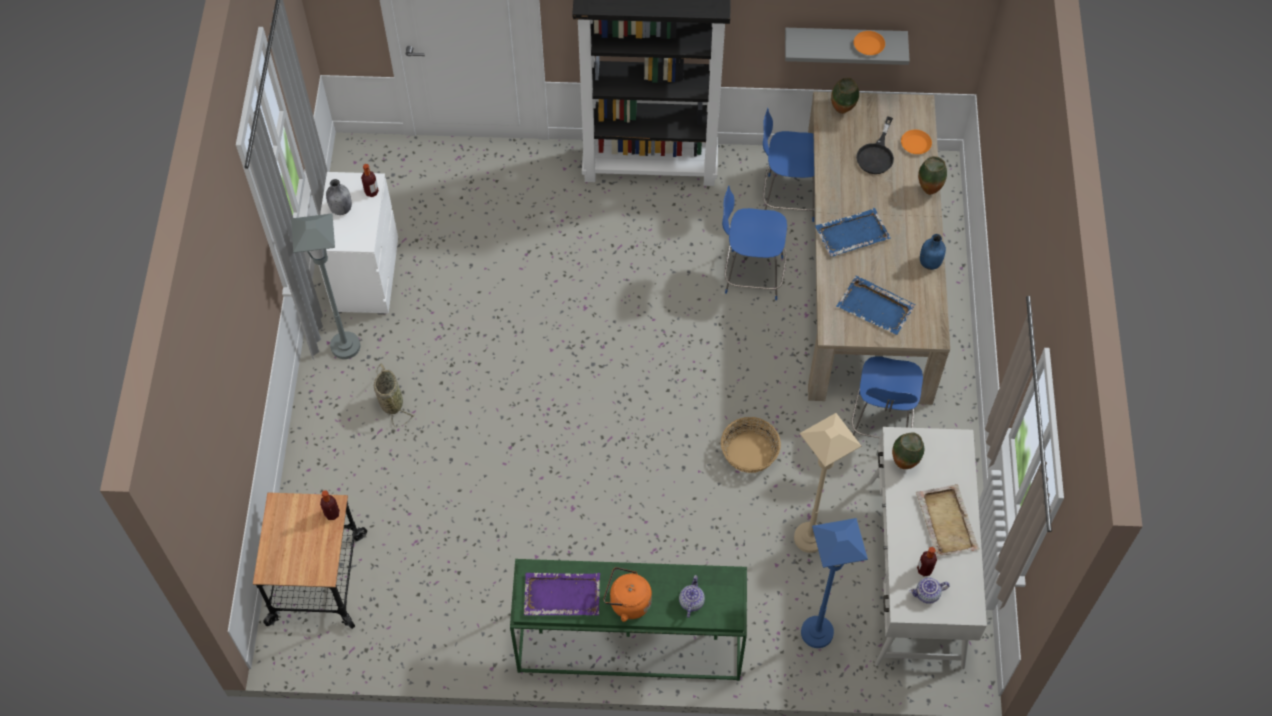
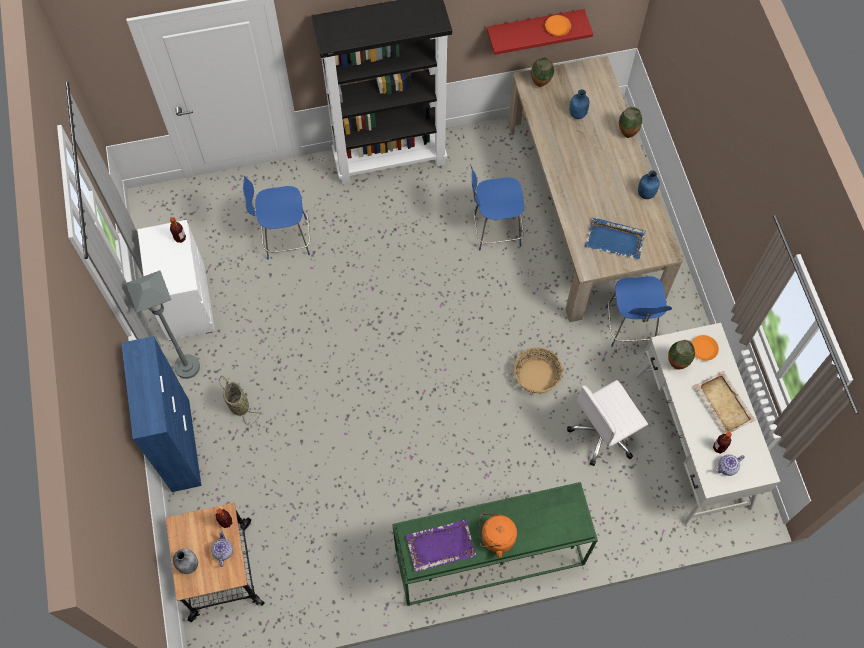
camera: 15 degrees left, 5 degrees up
grey bottle [326,179,352,215] -> grey bottle moved to [173,548,198,574]
teapot [679,575,705,618] -> teapot moved to [211,530,233,567]
blue chair [763,108,815,222] -> blue chair moved to [243,176,310,259]
grey shelf [785,28,910,65] -> red shelf [487,9,593,55]
beige floor lamp [794,413,861,553] -> white office chair [567,380,648,466]
blue floor lamp [801,518,868,648] -> none
blue tray [815,208,891,257] -> none
black frying pan [856,116,894,174] -> blue bottle [569,89,589,119]
orange plate [901,130,932,154] -> orange plate moved to [691,335,719,361]
none -> blue cabinet [121,336,201,492]

